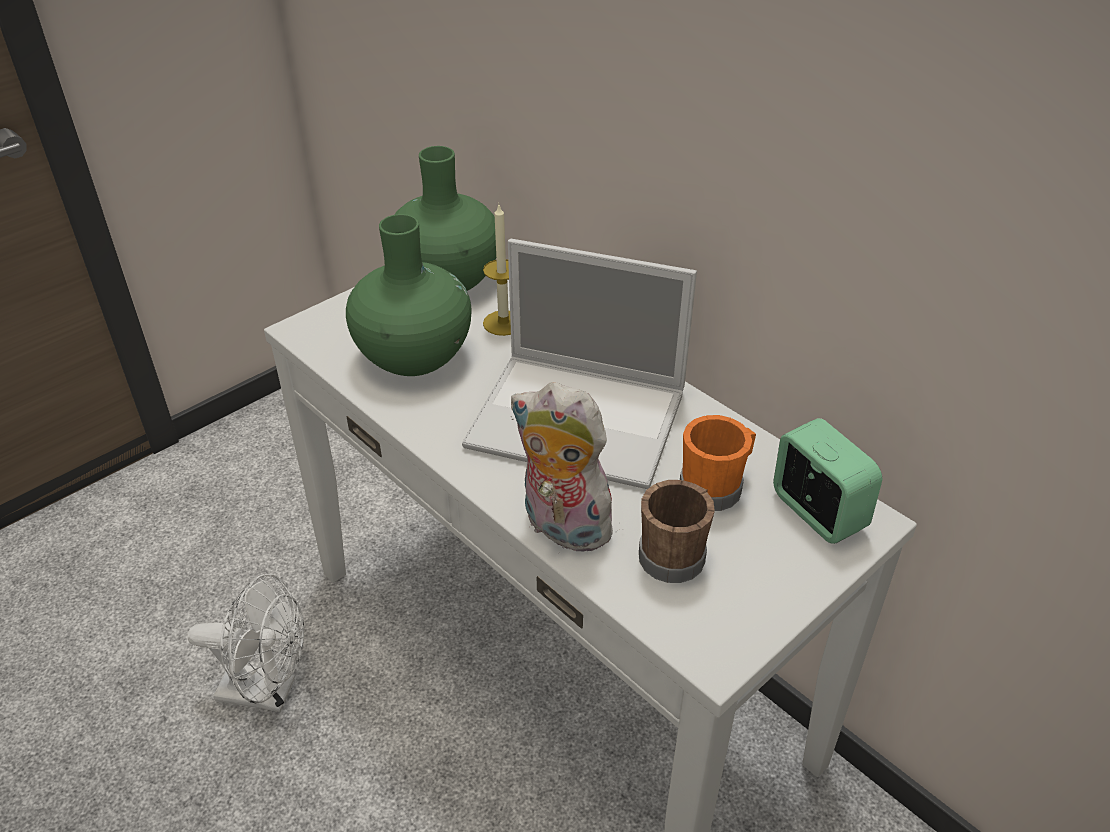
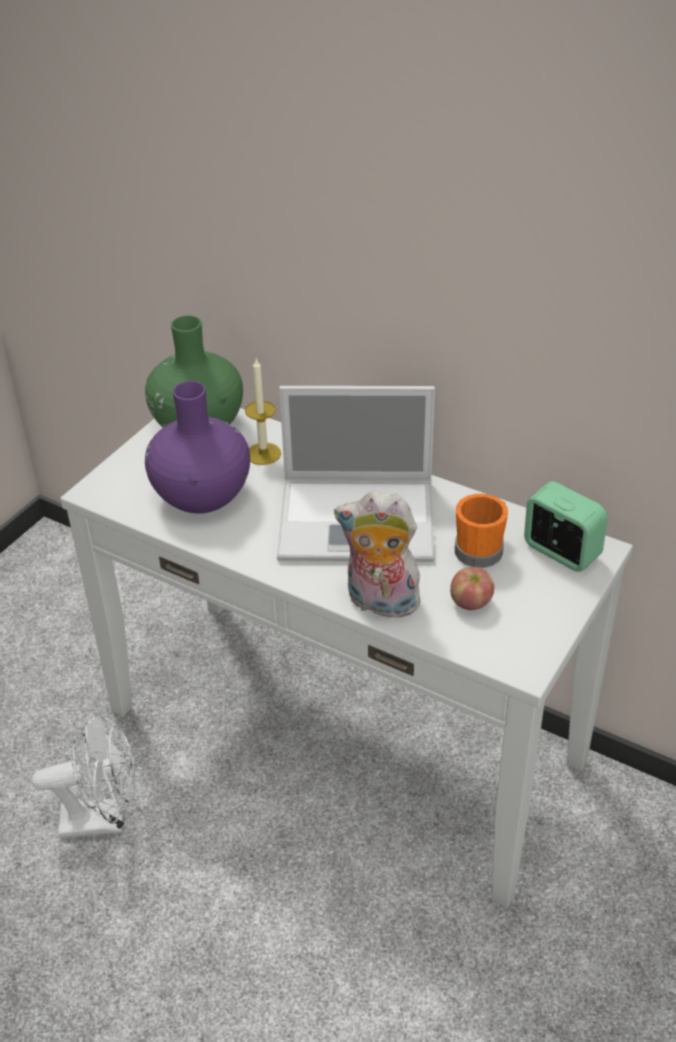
camera: 15 degrees left, 0 degrees up
green vase [346,214,472,376] -> purple vase [145,381,250,513]
brown mug [639,480,715,583] -> apple [450,567,494,610]

